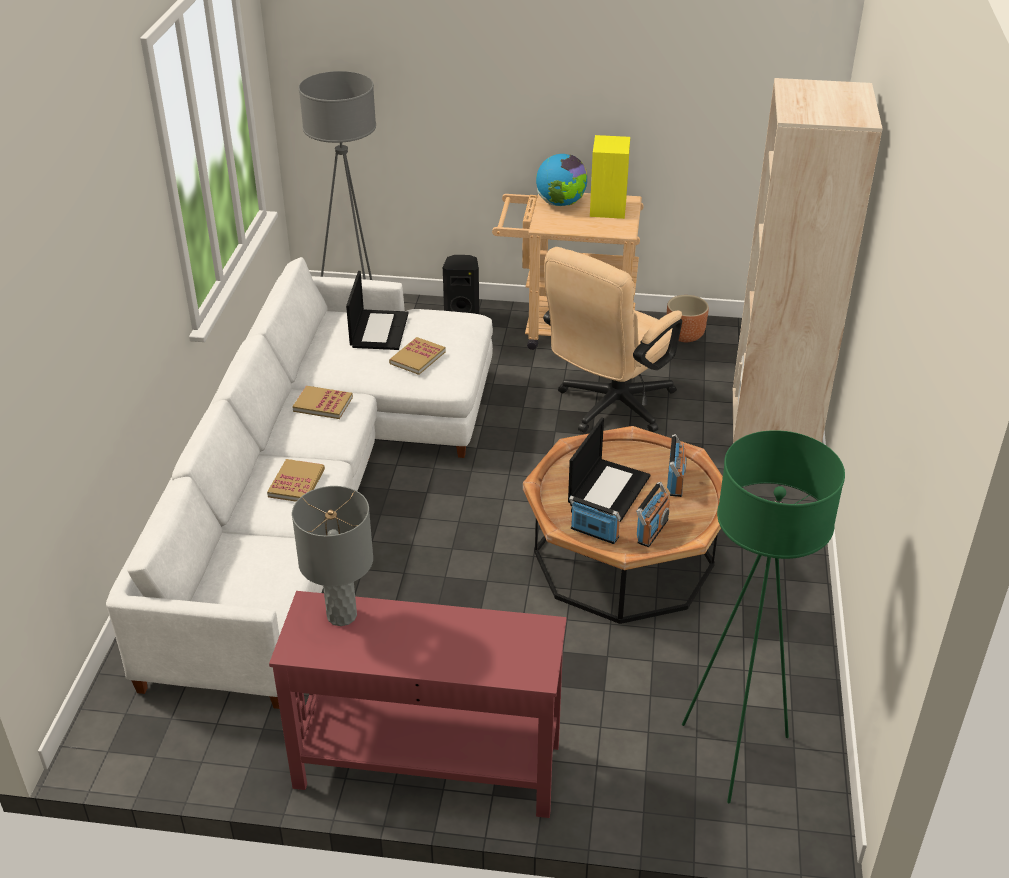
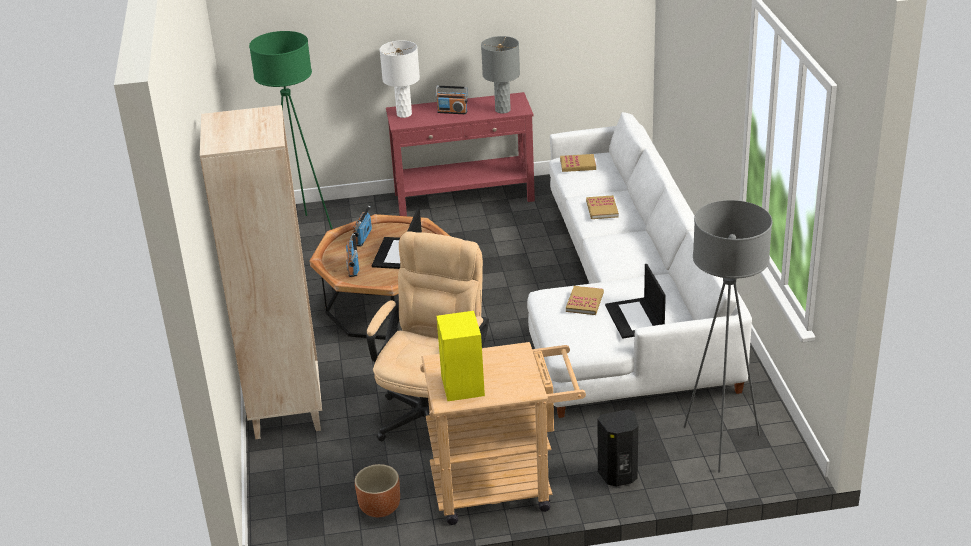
camera: 165 degrees right, 5 degrees down
book [292,386,353,419] -> book moved to [560,154,596,172]
globe [536,154,587,206] -> none
radio [569,496,621,544] -> radio moved to [436,86,468,114]
none -> white table lamp [380,41,420,118]

